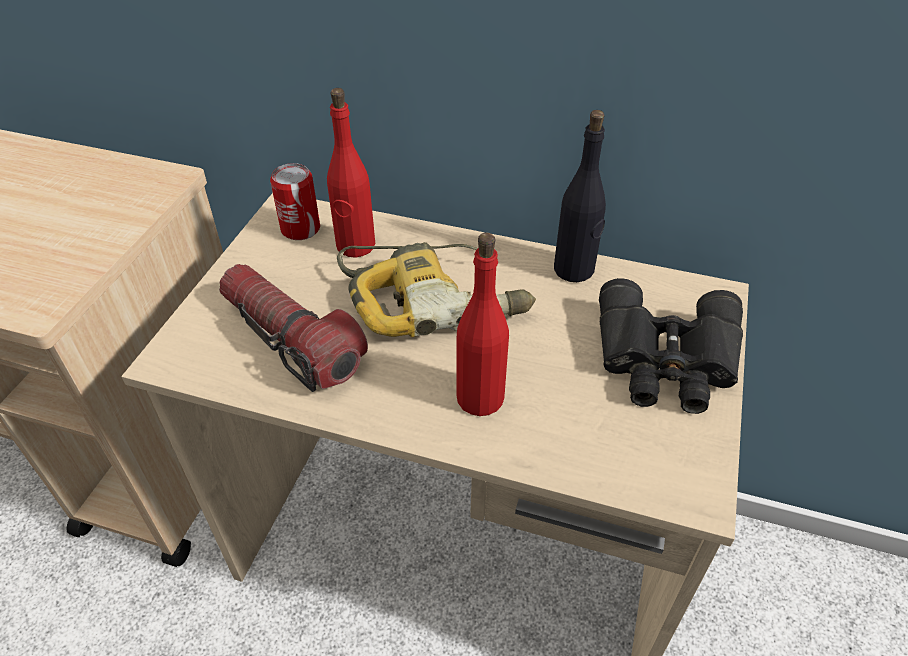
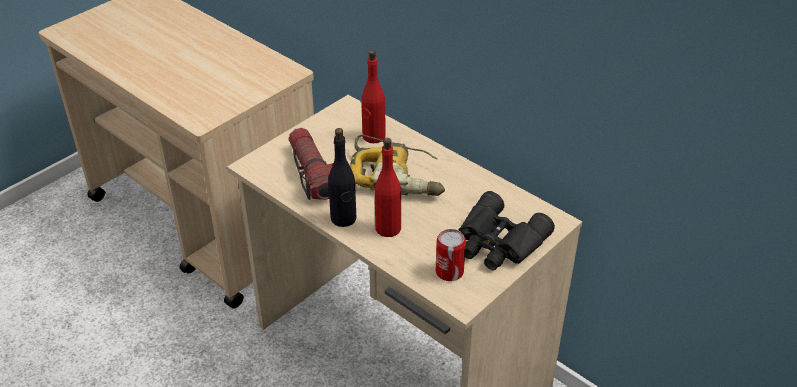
camera: 25 degrees right, 5 degrees down
can [270,163,320,240] -> can moved to [436,229,466,281]
black bottle [554,110,606,282] -> black bottle moved to [328,128,356,227]

